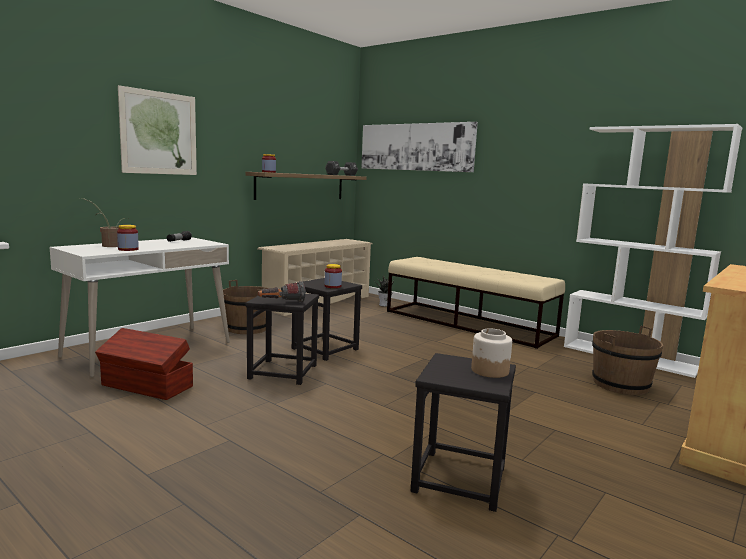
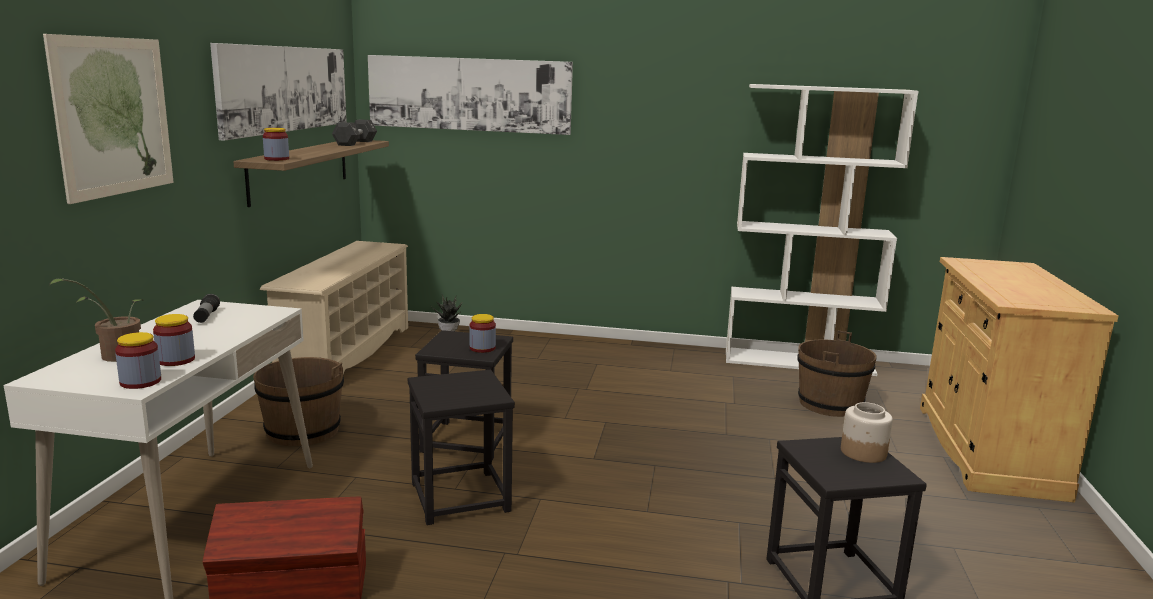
camera: 30 degrees left, 5 degrees up
flashlight [258,281,306,302] -> none
beige bench [387,257,565,349] -> none
none -> jar [115,332,161,389]
none -> picture [210,43,347,141]

